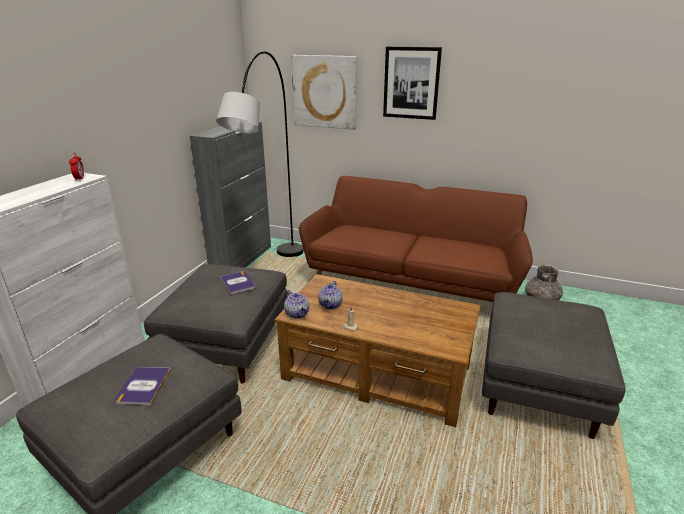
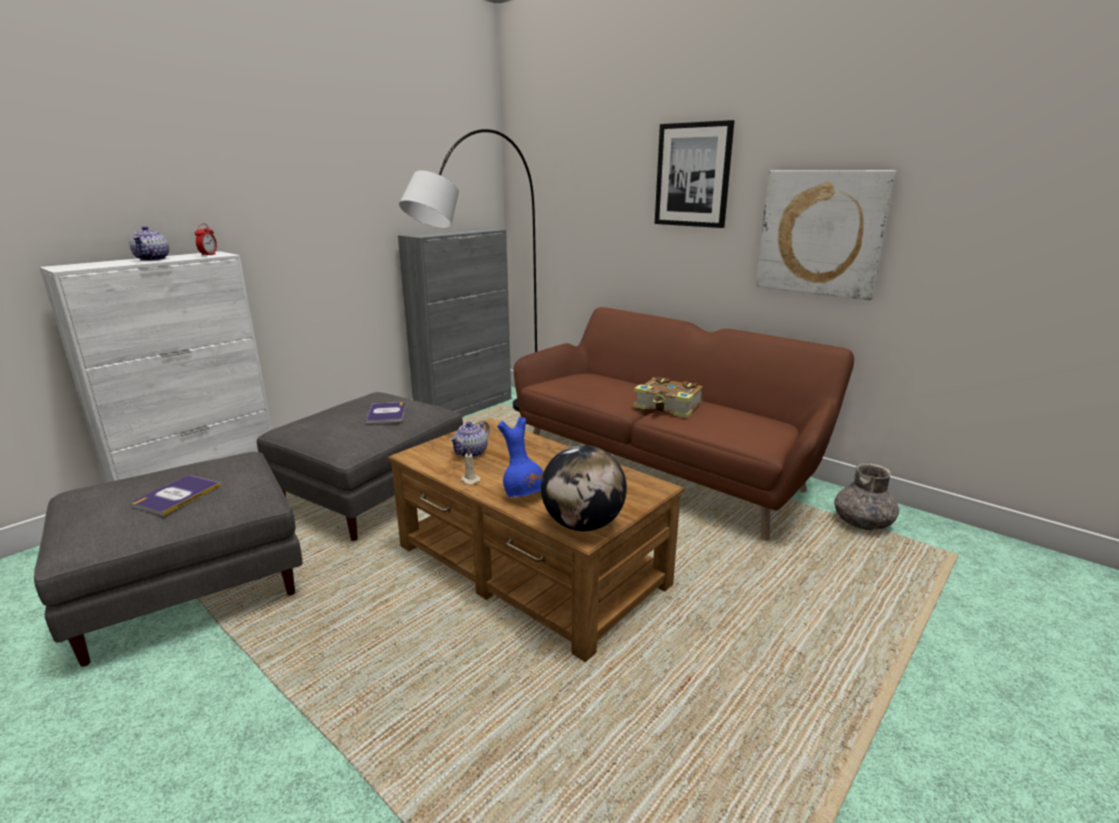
camera: 20 degrees right, 5 degrees down
teapot [284,290,309,319] -> teapot moved to [130,226,169,261]
picture [291,55,357,130] -> picture moved to [756,170,896,300]
grey ottoman [482,292,626,439] -> none
none -> blue vase [497,417,543,498]
none -> globe [541,445,627,531]
none -> book [633,377,703,418]

